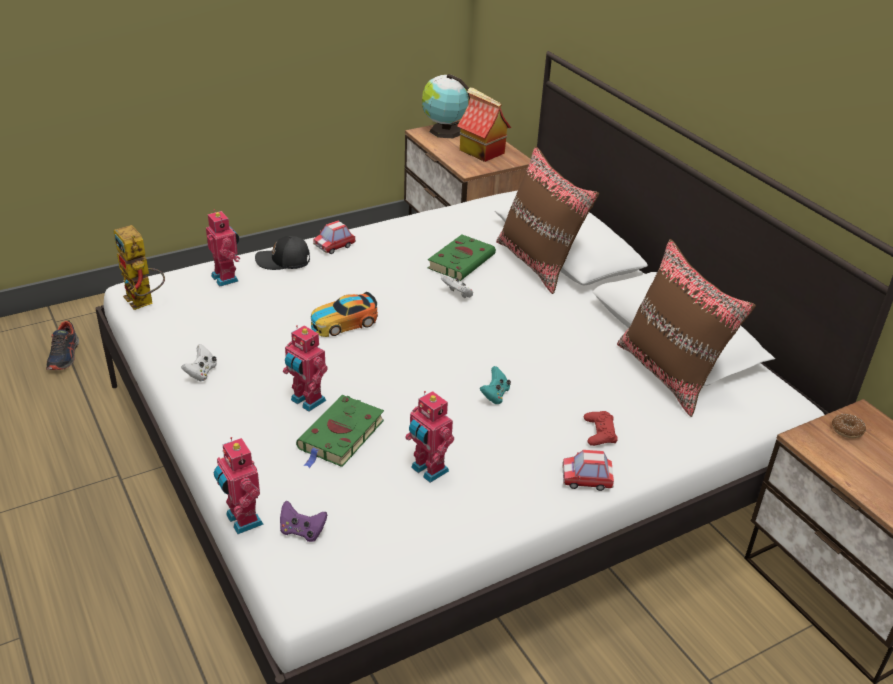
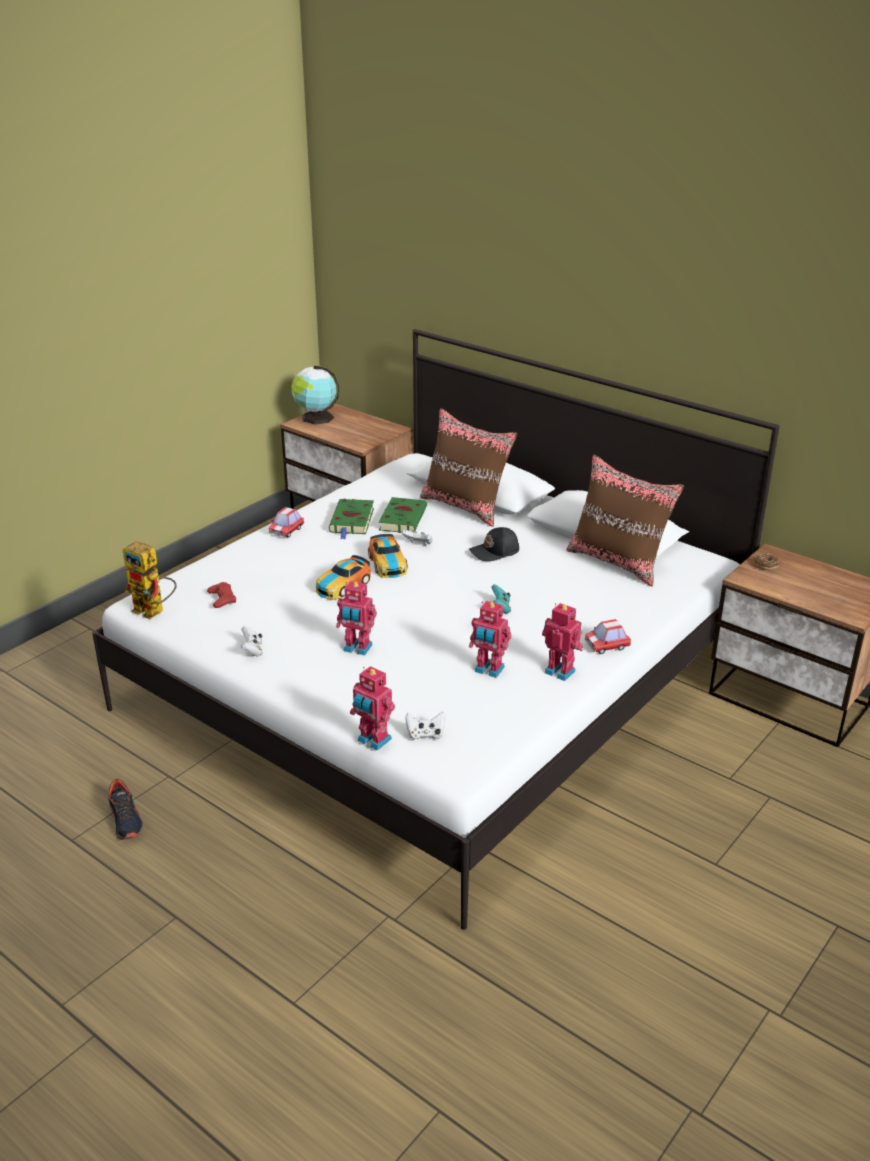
camera: 20 degrees left, 5 degrees down
shoe [46,320,79,370] -> shoe moved to [108,779,143,840]
toy robot [206,210,240,287] -> toy robot moved to [542,603,584,681]
black cap [255,236,310,270] -> black cap moved to [469,527,519,561]
purple game controller [280,501,327,542] -> white game controller [405,712,445,740]
green book [296,395,384,468] -> green book moved to [329,499,374,539]
toy house [457,87,511,162] -> none
red game controller [584,411,618,446] -> red game controller moved to [207,582,236,608]
none -> toy car [368,534,408,578]

